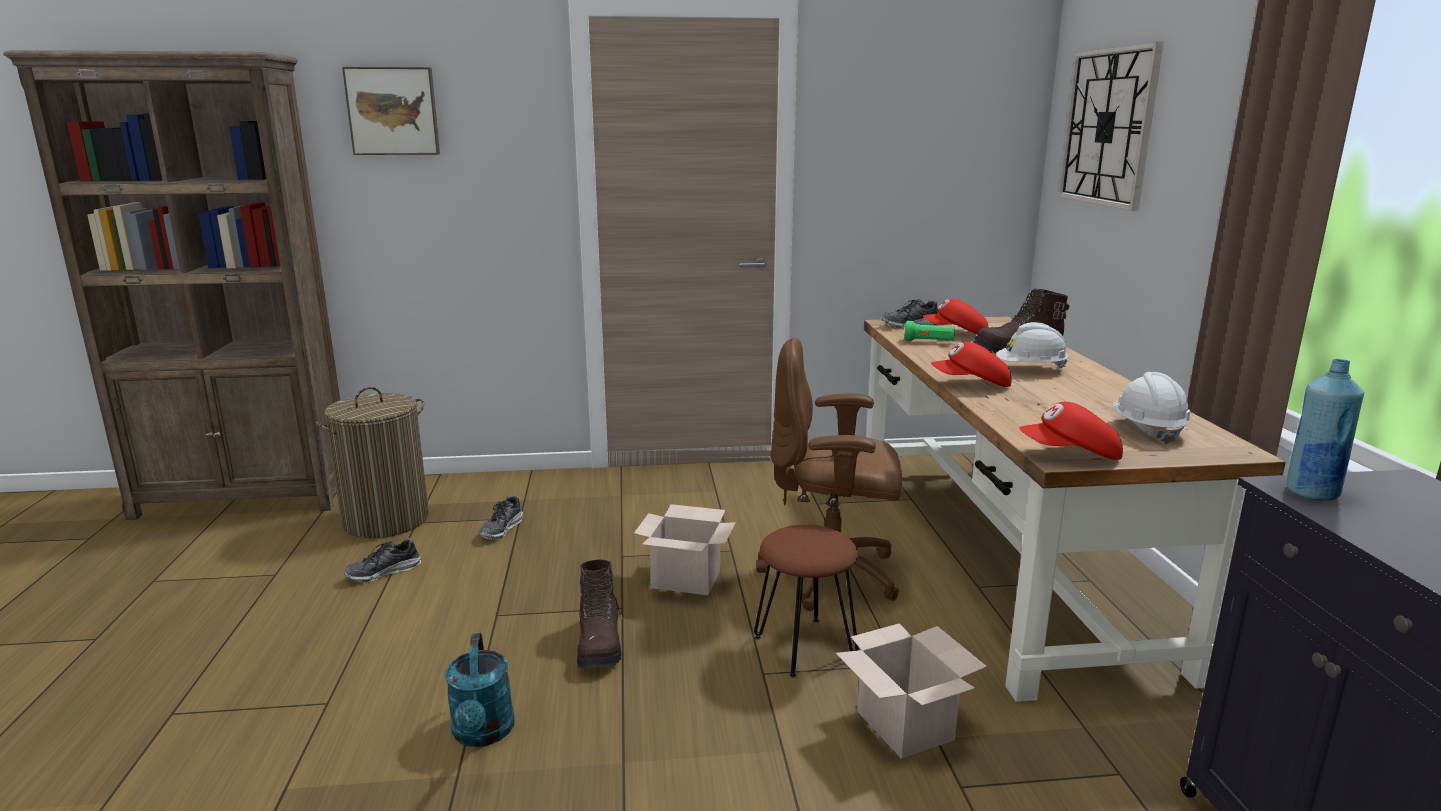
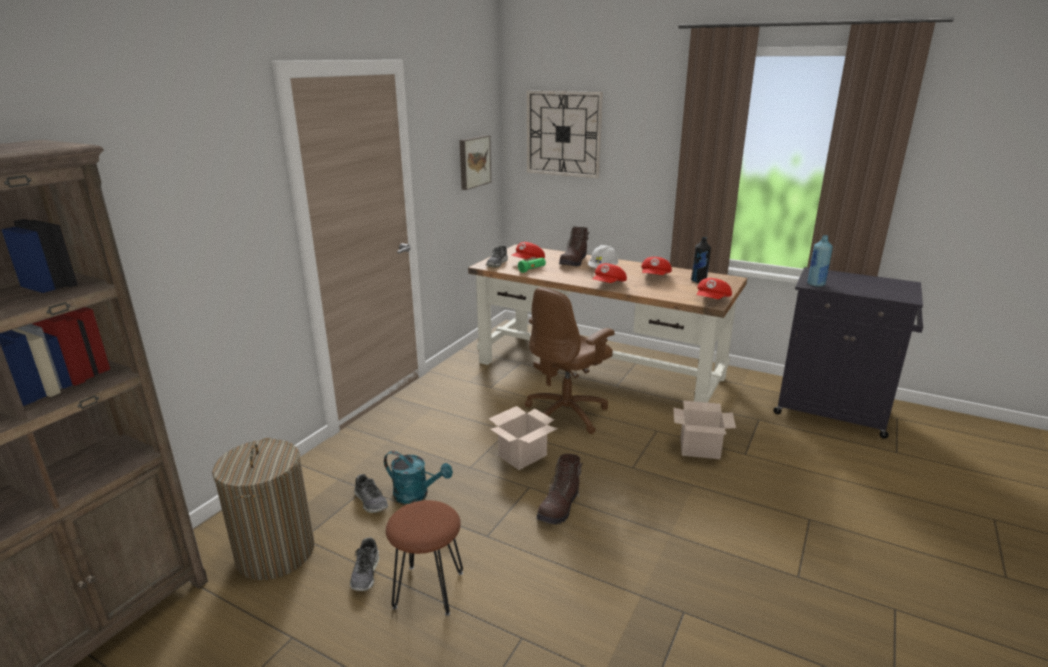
camera: 55 degrees left, 5 degrees up
picture [342,67,440,155] -> picture moved to [459,135,491,190]
turquoise watering can [445,633,514,747] -> turquoise watering can moved to [384,451,453,504]
brown boot [577,559,623,668] -> brown boot turned 90 degrees clockwise [536,454,583,525]
brown stool [754,525,859,677] -> brown stool moved to [386,500,463,616]
white hard hat [1113,372,1191,444] -> black bottle [691,237,711,283]
none -> red cap [641,257,672,275]

